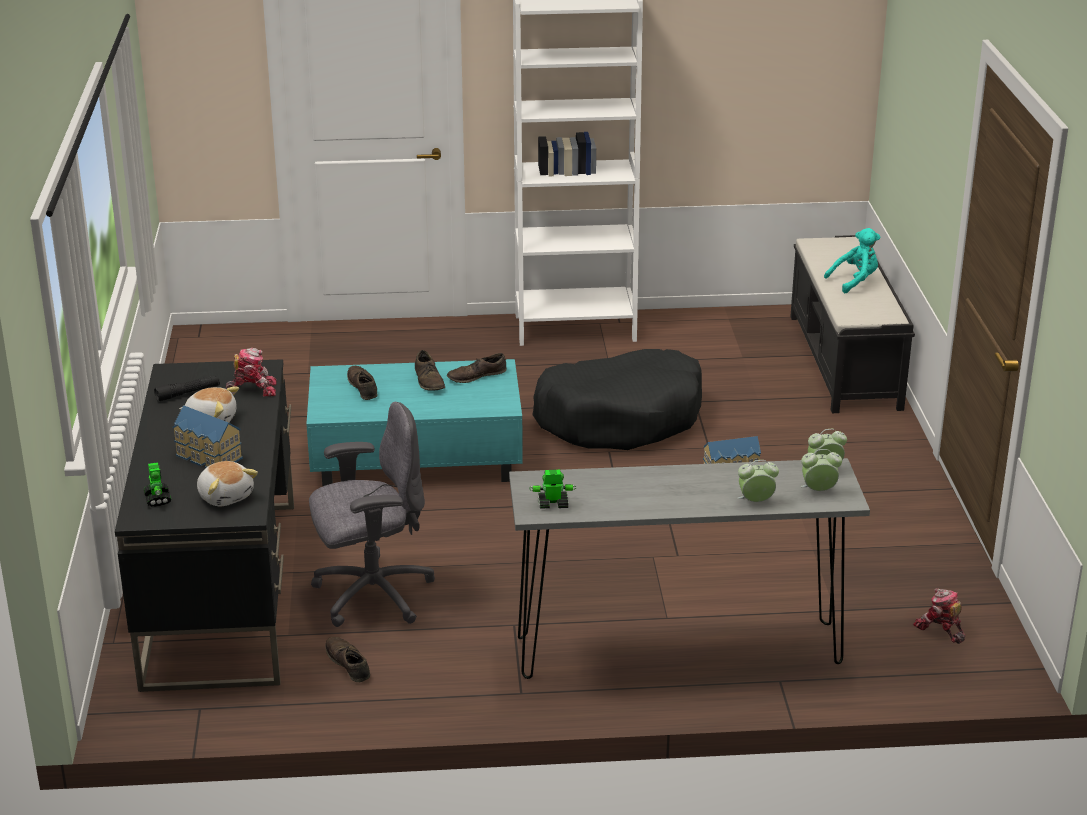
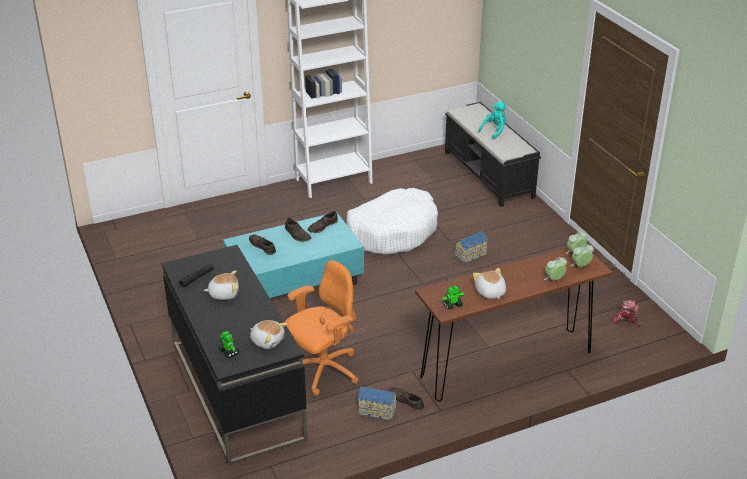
camera: 20 degrees left, 5 degrees up
toy house [173,405,243,468] -> toy house moved to [358,386,397,421]
toy robot [226,347,276,396] -> none
grey office chair [309,402,435,627] -> orange office chair [285,261,358,396]
brown shoe [325,637,370,682] -> brown shoe moved to [387,387,424,411]
grey console table [509,458,870,679] -> brown console table [415,248,613,402]
black dog bed [532,349,702,450] -> white dog bed [346,188,438,255]
none -> plush toy [473,268,506,299]

